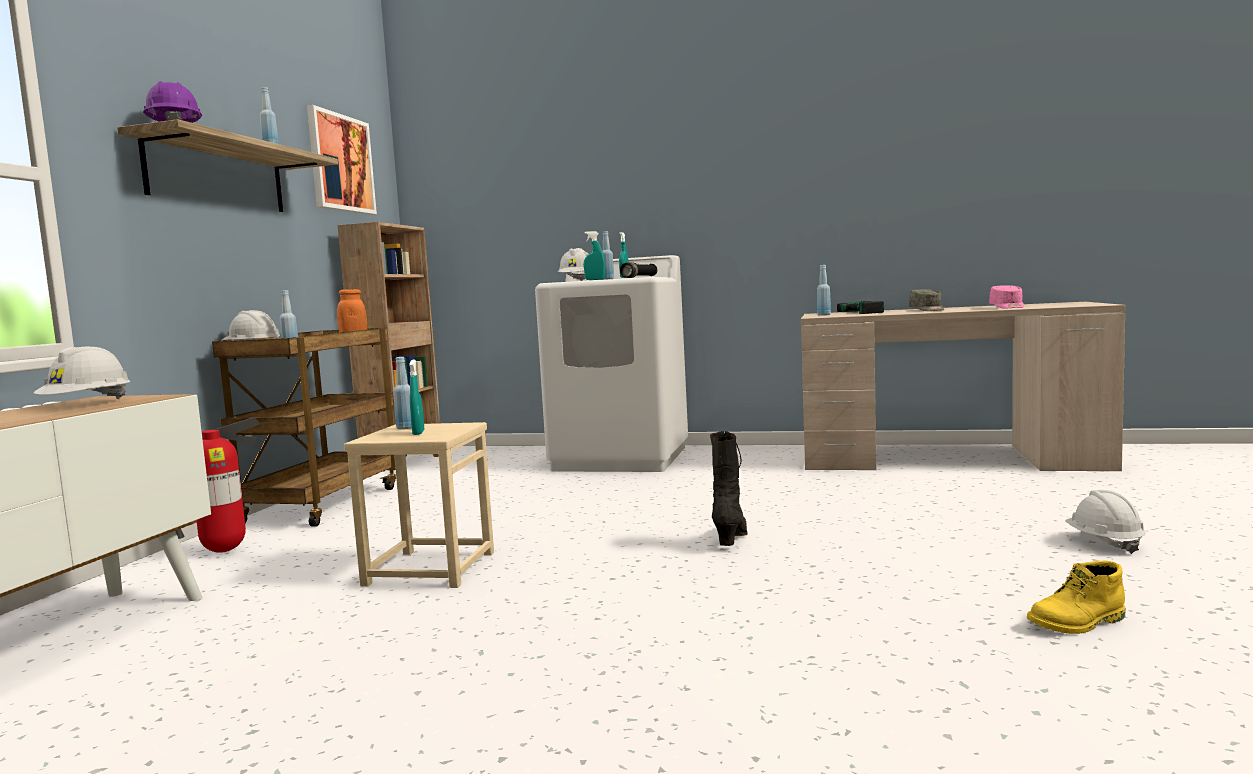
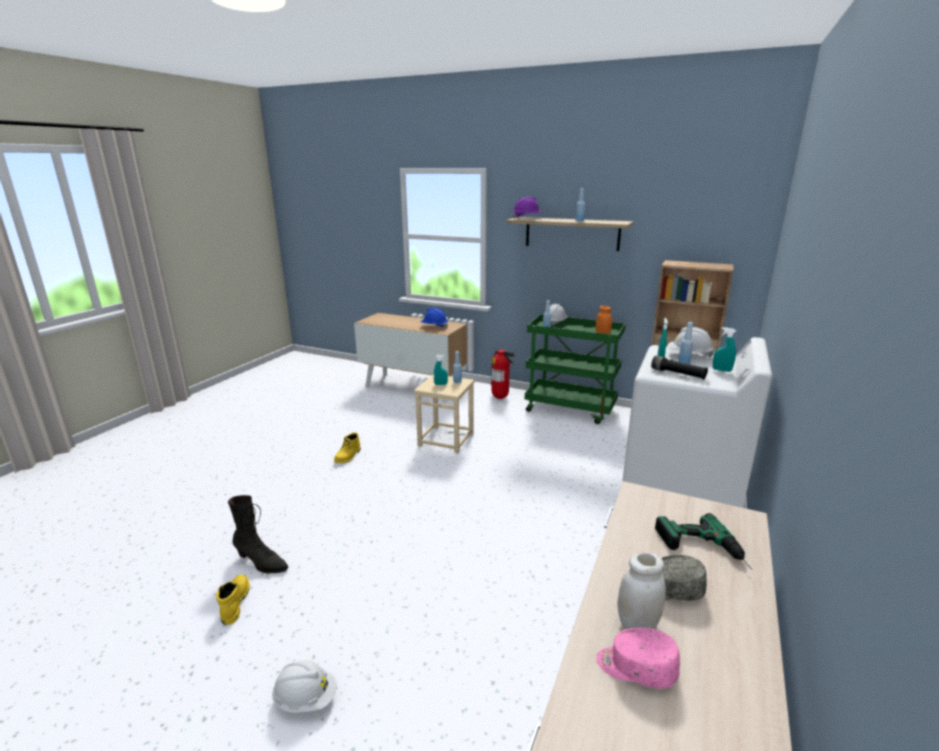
camera: 100 degrees right, 15 degrees up
white hard hat [34,346,130,399] -> blue hard hat [420,308,448,328]
brown cart [212,328,396,527] -> green cart [525,314,626,424]
picture [307,105,377,215] -> none
black boot [710,431,748,546] -> black boot moved to [228,495,288,573]
blue bottle [817,265,831,316] -> none
none -> yellow boot [334,432,361,463]
none -> white jar [617,552,666,629]

